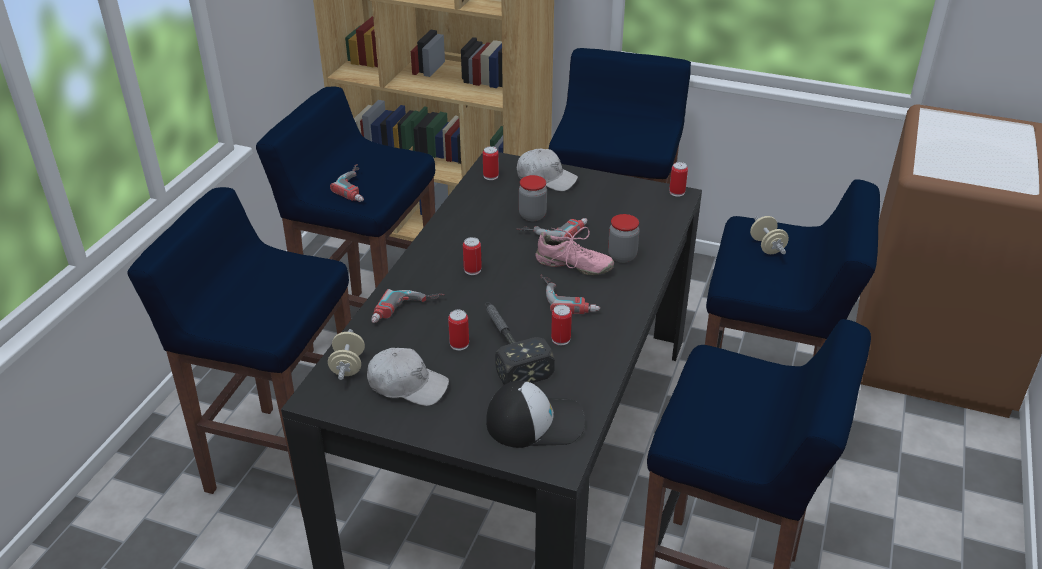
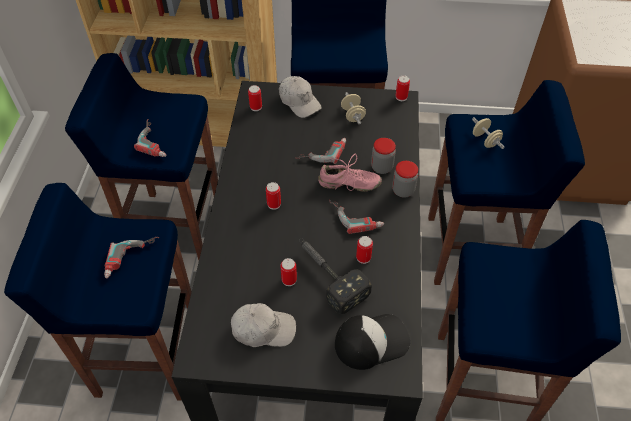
camera: 15 degrees left, 15 degrees up
beige dumbbell [328,329,365,380] -> beige dumbbell moved to [341,92,366,125]
power drill [371,289,445,323] -> power drill moved to [104,237,159,279]
white cap [517,148,578,192] -> white cap turned 45 degrees clockwise [279,76,322,118]
jar [519,175,547,221] -> jar moved to [392,161,418,198]

